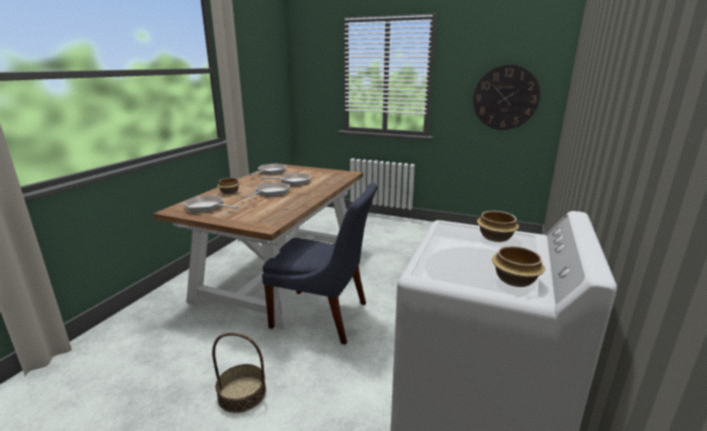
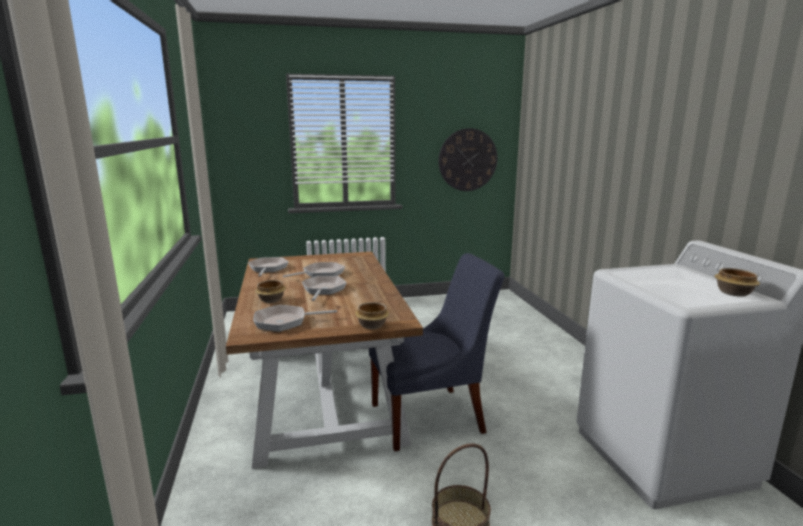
camera: 35 degrees left, 5 degrees down
bowl [477,211,519,242] -> bowl moved to [355,302,389,329]

